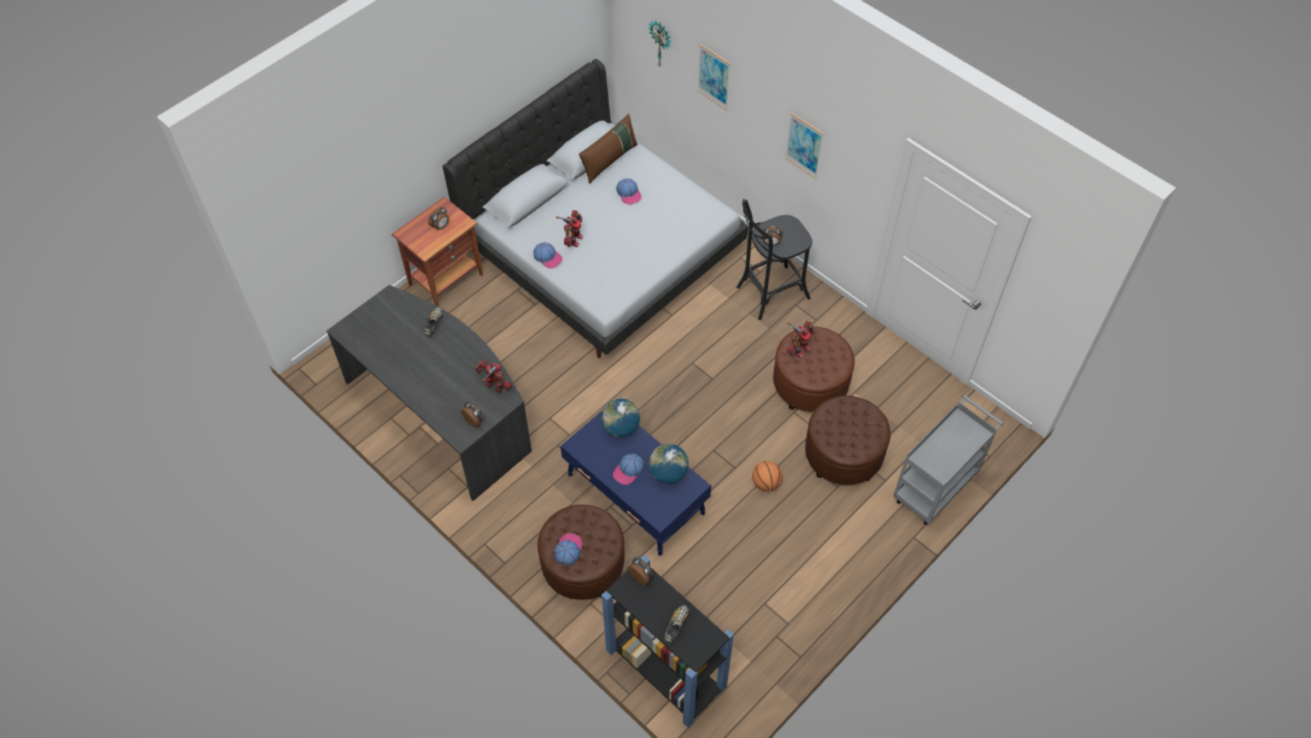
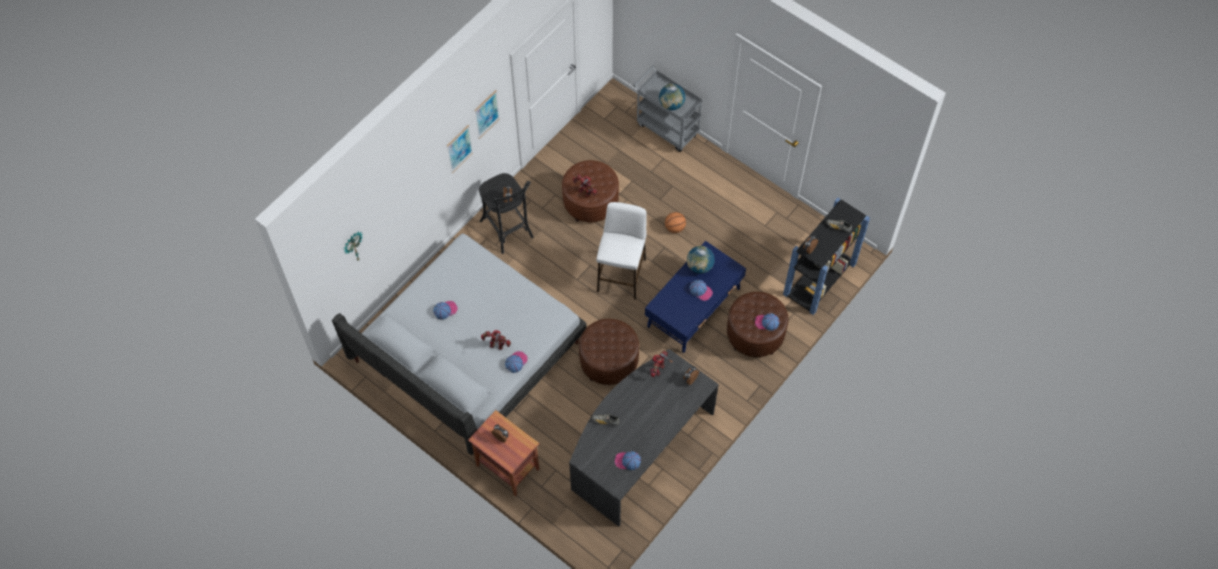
camera: 95 degrees left, 5 degrees up
brown pillow [579,114,638,184] -> none
globe [601,399,640,438] -> globe moved to [659,84,685,110]
picture [697,44,731,110] -> picture moved to [474,90,500,139]
brown ottoman [805,396,890,485] -> brown ottoman moved to [579,319,639,385]
none -> white stool [597,202,647,300]
none -> cap [615,451,641,470]

